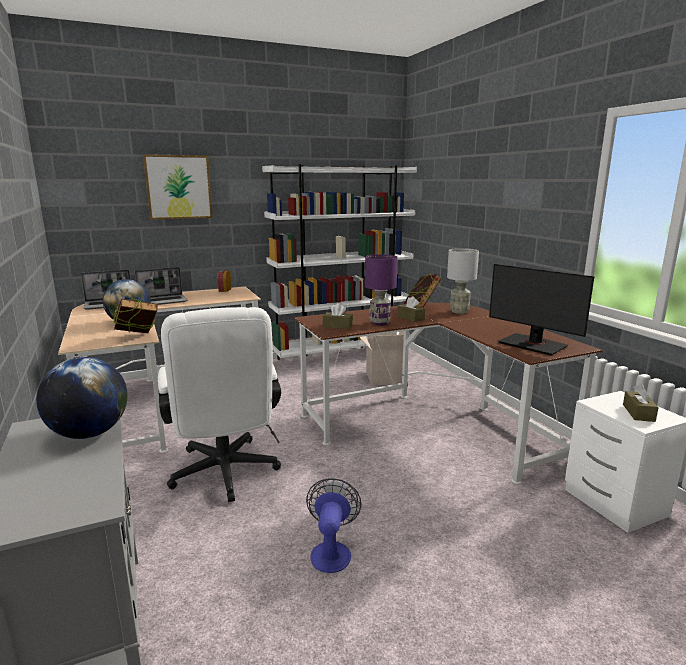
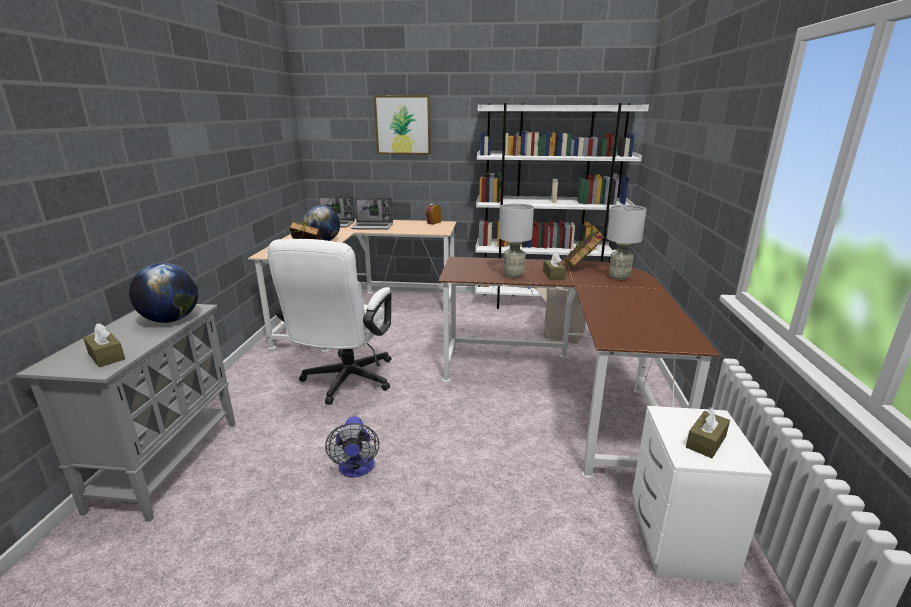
camera: 30 degrees right, 5 degrees up
fan [306,478,361,573] -> fan turned 135 degrees clockwise [325,416,379,477]
brown tissue box [323,303,353,329] -> brown tissue box moved to [83,323,125,367]
purple table lamp [365,254,398,326] -> grey table lamp [499,203,534,278]
monitor [489,264,594,356] -> none

